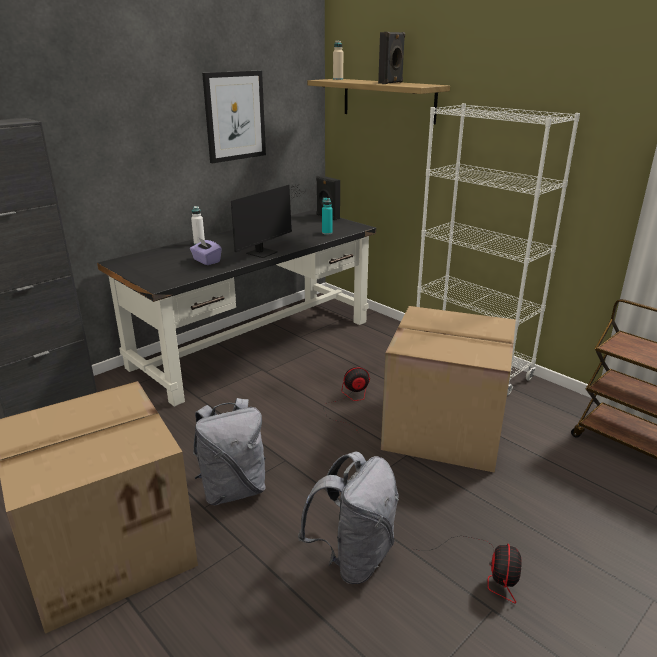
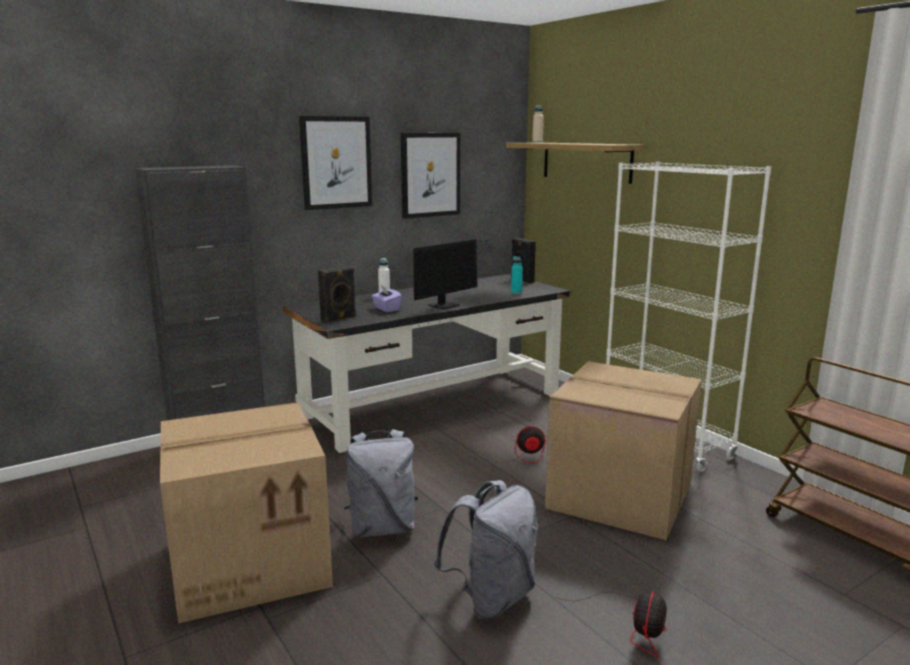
camera: 10 degrees right, 10 degrees down
black speaker [378,32,405,84] -> black speaker moved to [318,265,356,322]
none -> picture [299,116,372,210]

